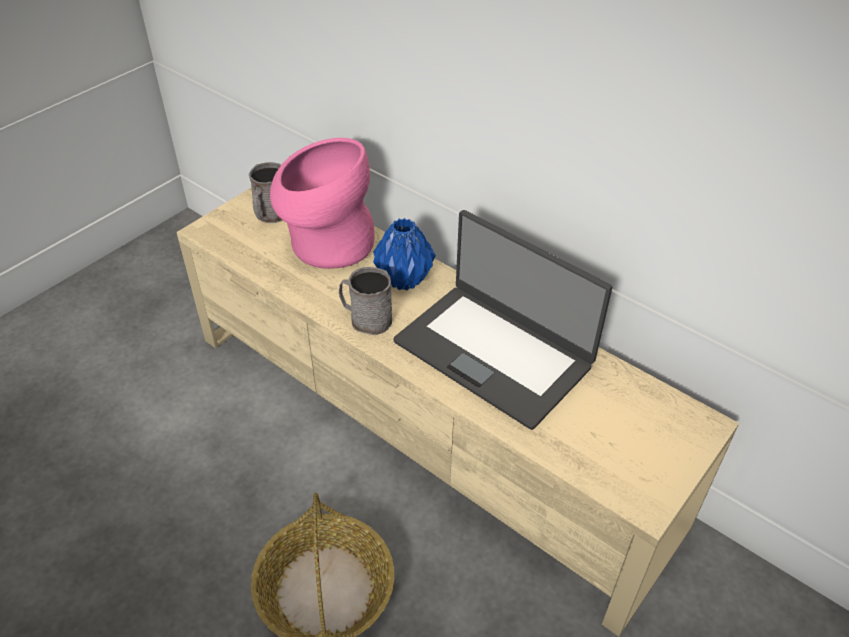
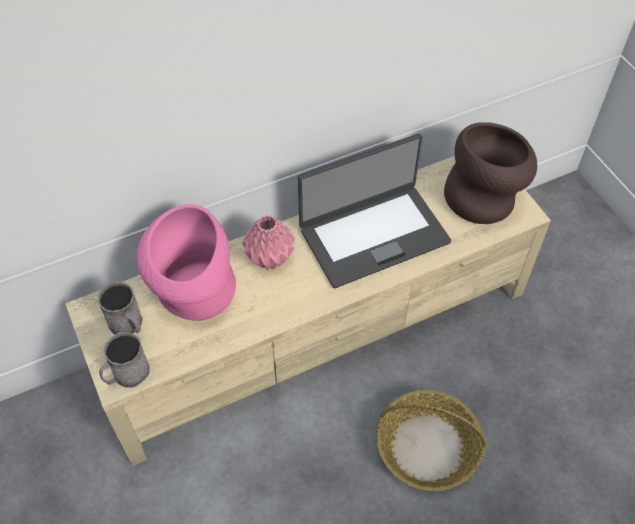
camera: 65 degrees left, 10 degrees up
grey mug [339,267,392,335] -> grey mug moved to [99,332,150,388]
blue vase [373,218,436,291] -> pink vase [242,215,295,270]
none -> brown vase [444,122,537,224]

